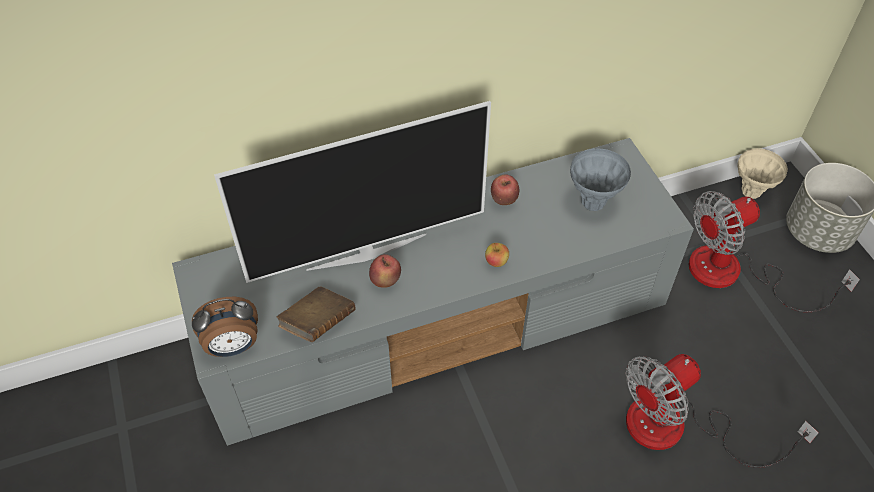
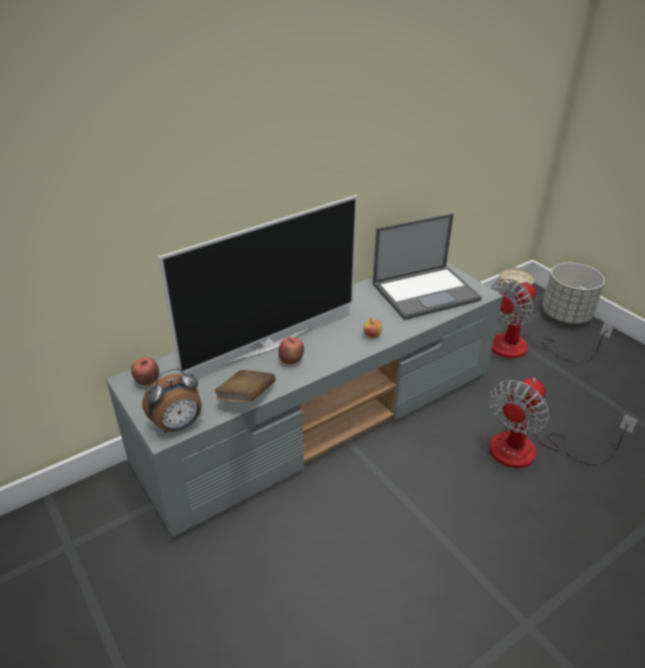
camera: 15 degrees left, 15 degrees down
apple [491,174,519,205] -> apple moved to [131,357,159,386]
grey vase [570,149,631,211] -> laptop [373,213,482,320]

